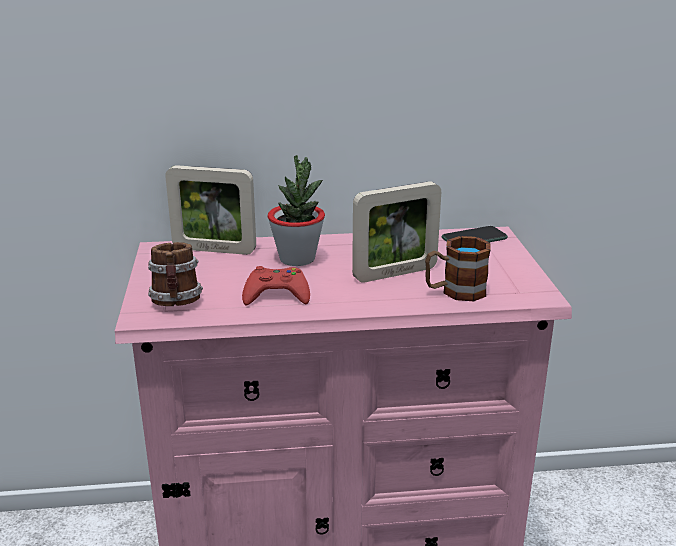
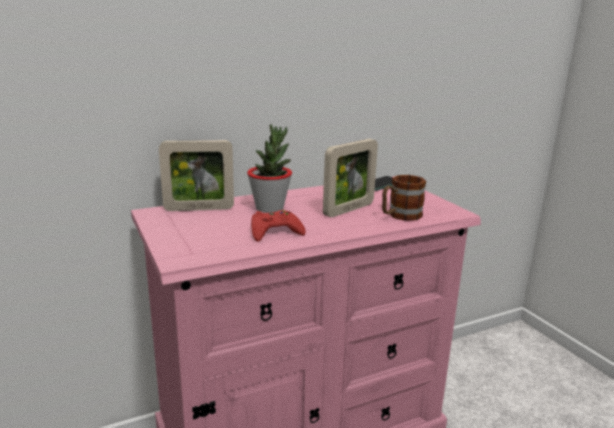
camera: 20 degrees left, 5 degrees down
mug [148,242,203,306] -> none

